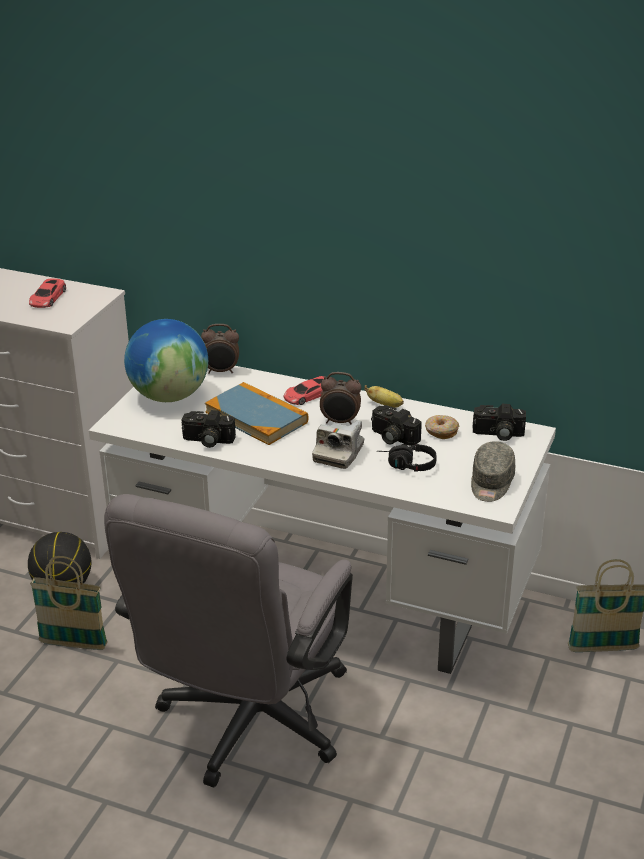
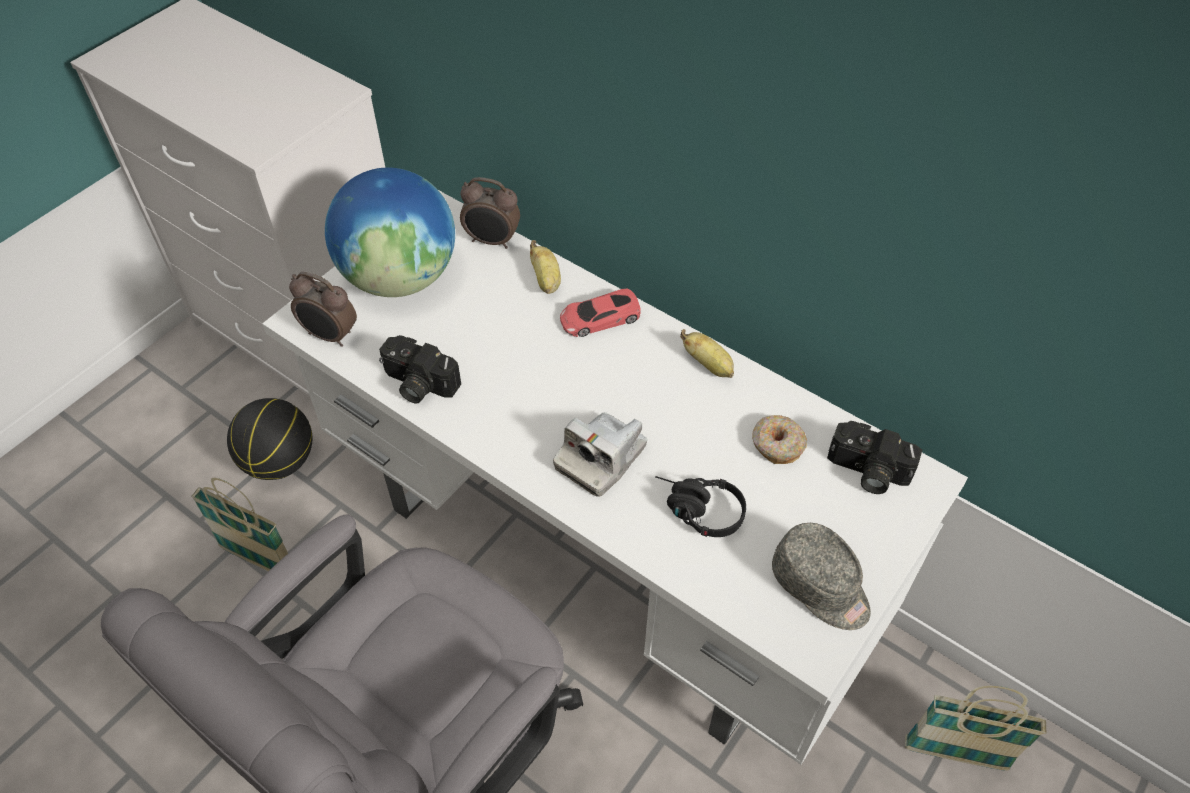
camera: 15 degrees right, 20 degrees up
red toy car [29,278,66,308] -> none
book [205,382,308,445] -> none
alarm clock [320,372,361,424] -> alarm clock moved to [289,272,357,347]
camera [371,405,422,446] -> none
grey cap [471,441,516,502] -> grey cap turned 75 degrees counterclockwise [772,523,871,630]
none -> banana [530,240,561,294]

